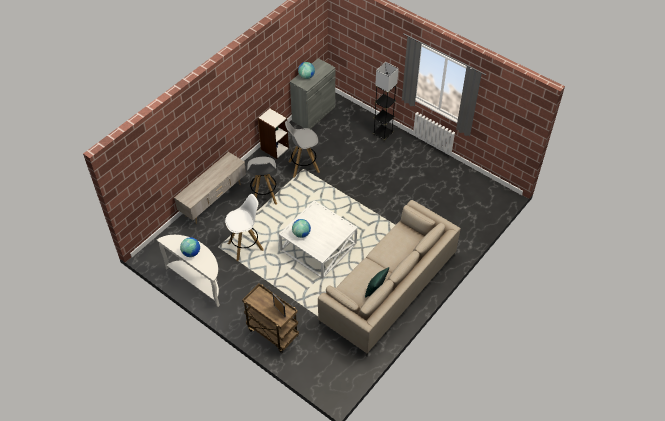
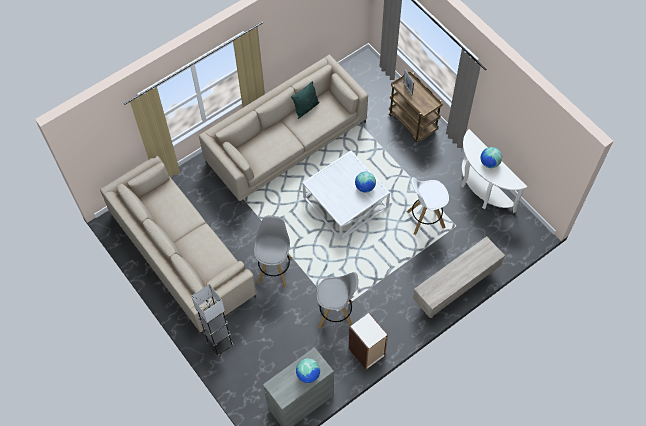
camera: 165 degrees left, 10 degrees up
grey stool [247,157,277,204] -> grey stool moved to [254,216,292,287]
none -> beige sofa [100,156,257,335]

